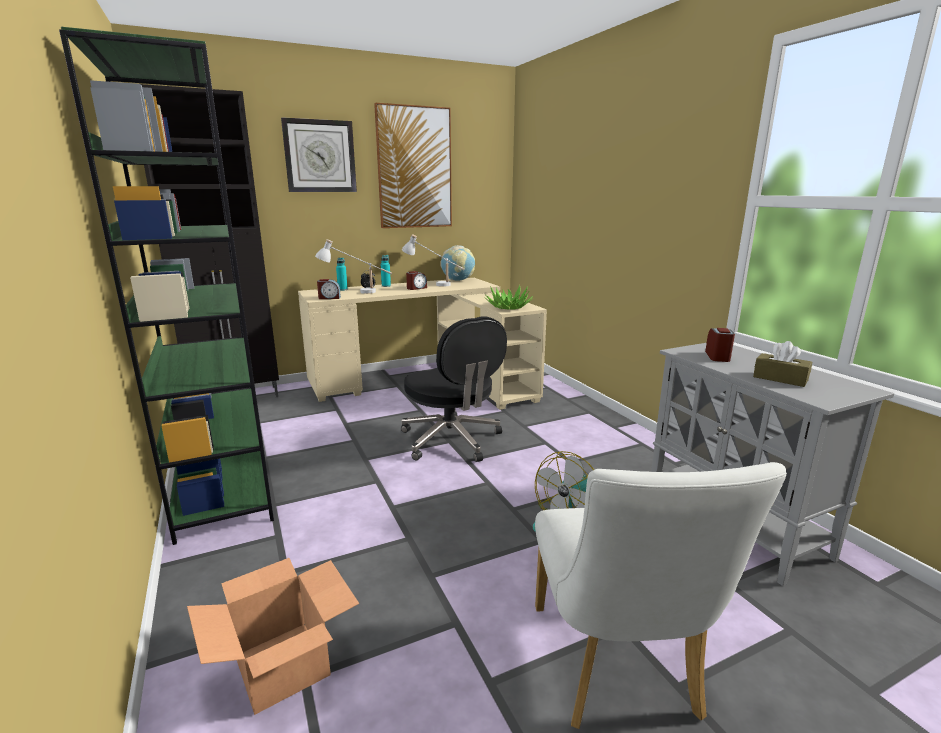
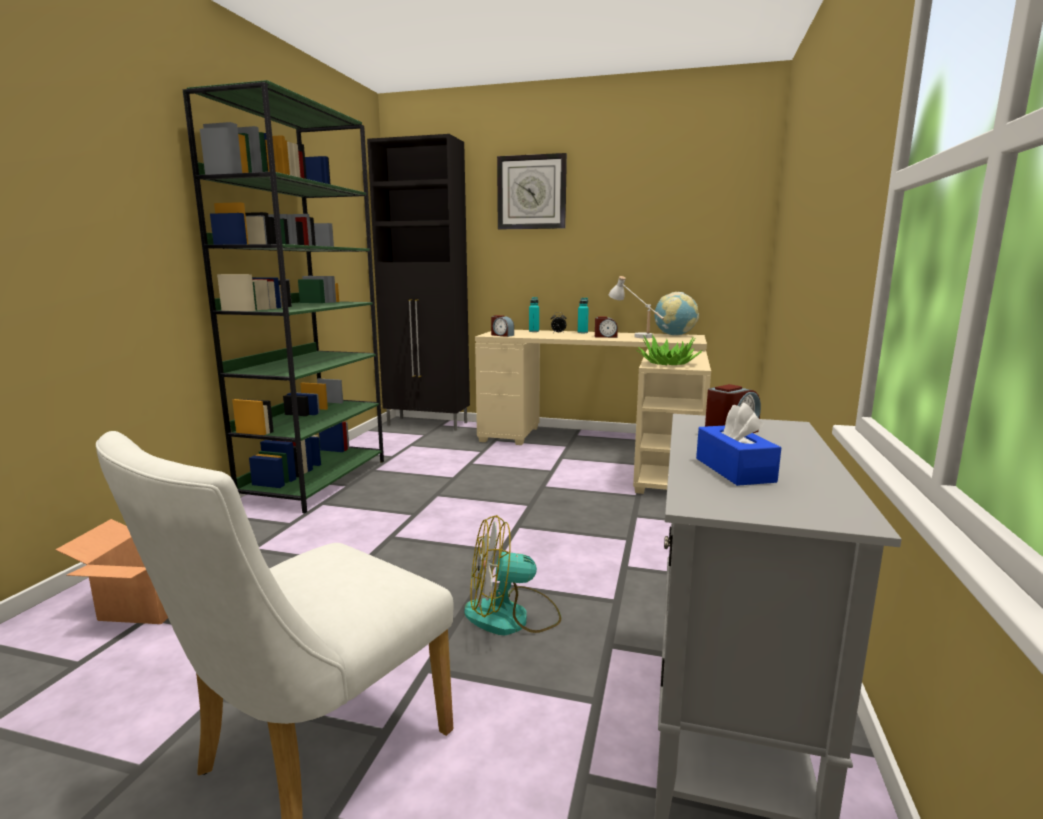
camera: 40 degrees right, 5 degrees down
white table lamp [315,239,392,294] -> none
picture [374,103,452,228] -> none
black office chair [401,317,507,462] -> none
brown tissue box [753,341,812,387] -> blue tissue box [696,402,781,486]

